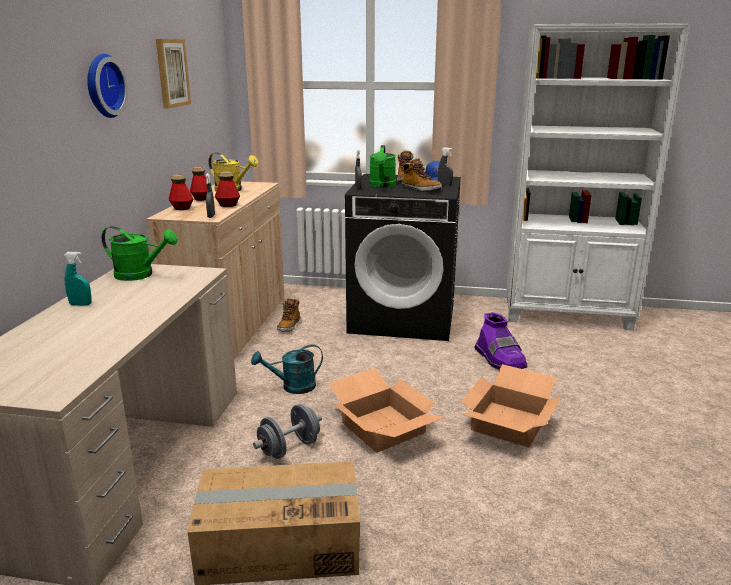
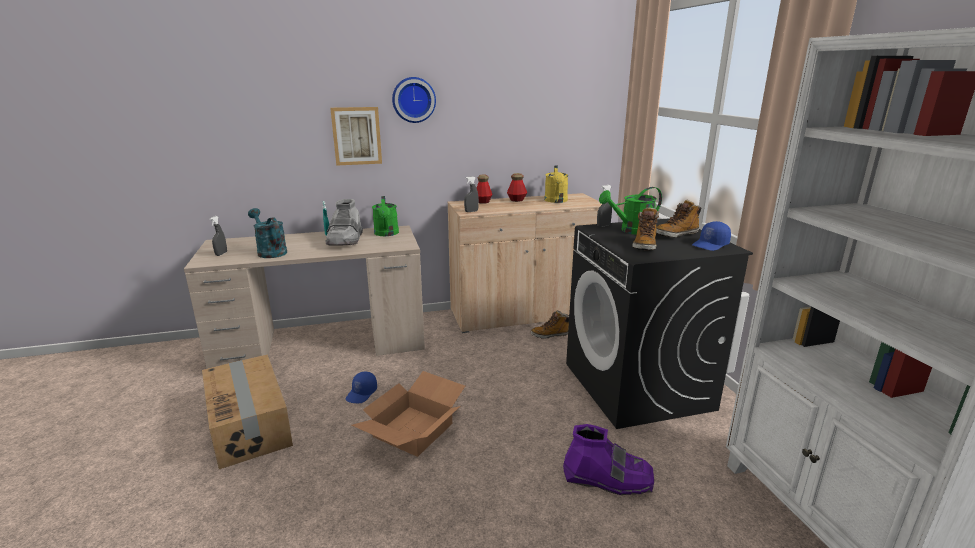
camera: 65 degrees right, 0 degrees up
picture [156,39,191,109] -> picture moved to [330,107,382,166]
bottle [215,172,240,207] -> none
turquoise watering can [251,344,323,394] -> turquoise watering can moved to [248,208,287,258]
grey dumbbell [253,404,322,459] -> blue cap [346,372,377,403]
grey spray bottle [438,147,453,186] -> grey spray bottle moved to [210,216,227,256]
cardboard box [461,364,561,448] -> none
purple boot [474,312,527,370] -> purple boot turned 120 degrees counterclockwise [563,424,654,495]
none -> grey boot [325,199,363,245]

